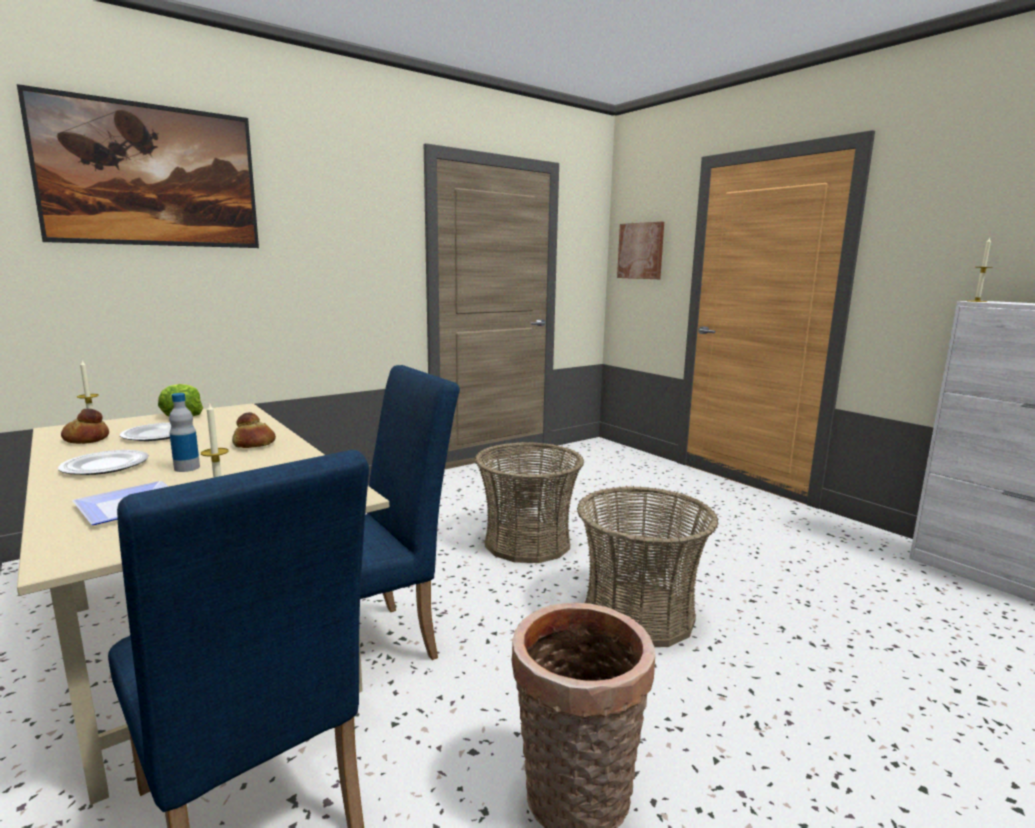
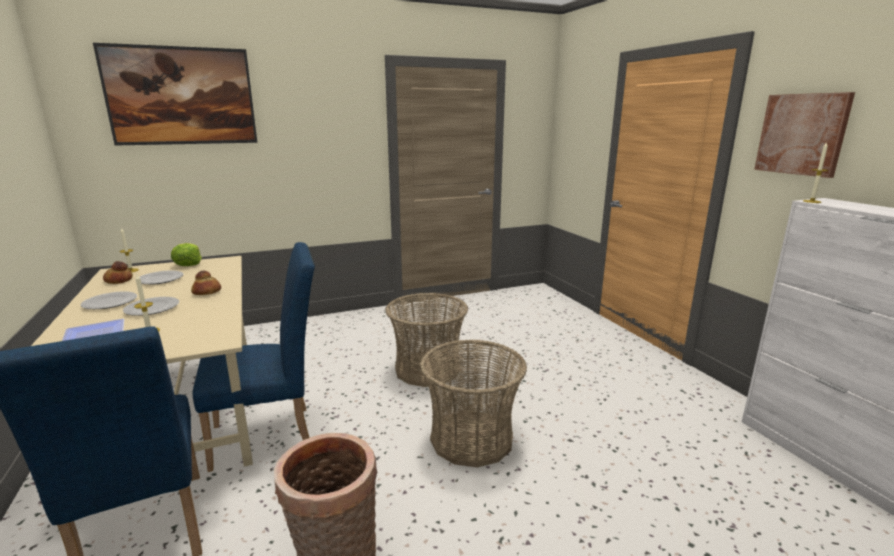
camera: 15 degrees right, 5 degrees up
bottle [169,393,200,472] -> plate [123,297,179,316]
picture [617,222,664,279] -> picture moved to [754,92,855,178]

